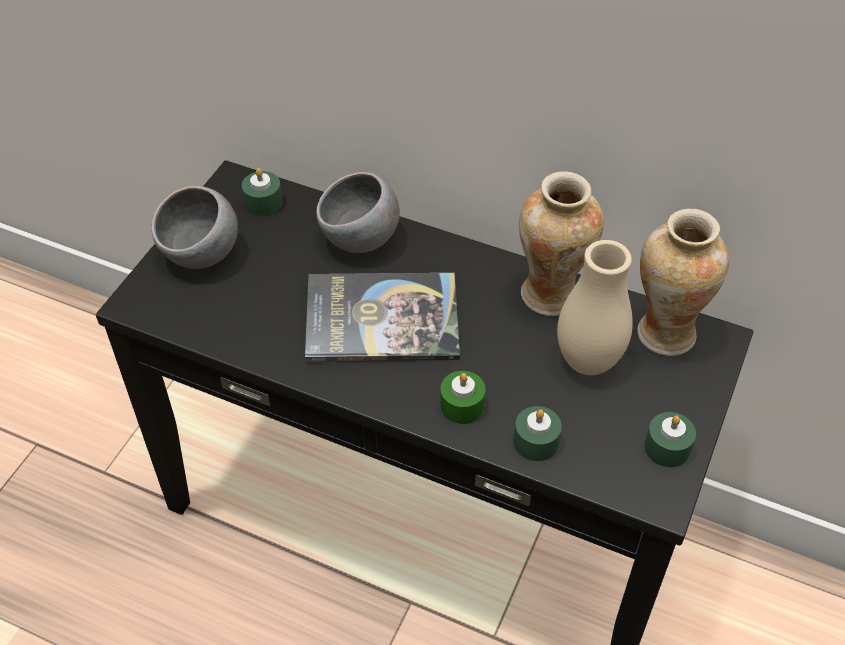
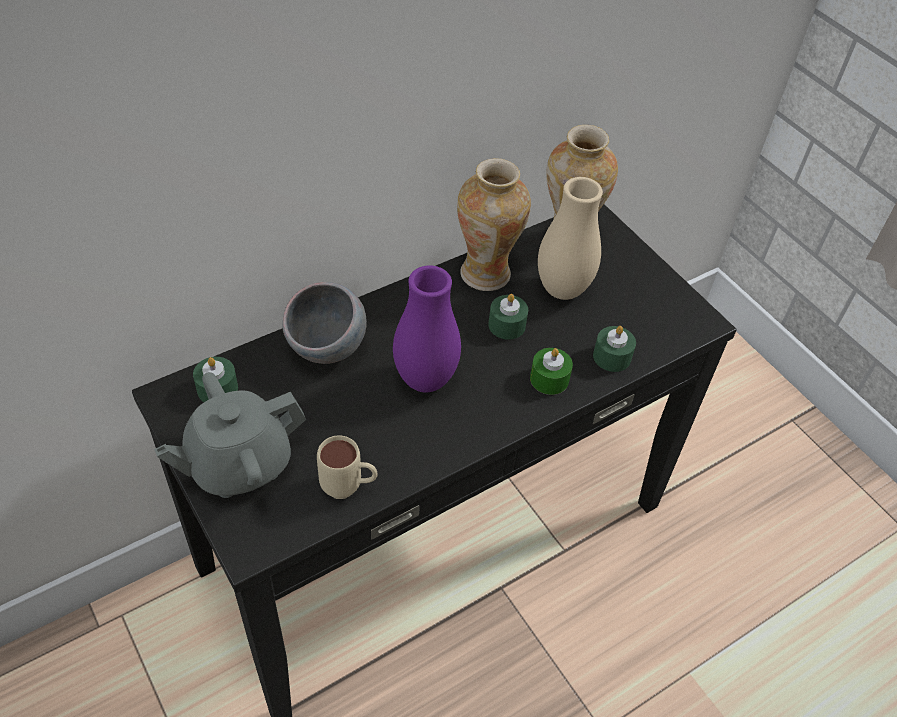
camera: 60 degrees left, 0 degrees up
grey bowl [152,186,238,269] -> grey teapot [154,372,306,498]
book [305,273,460,362] -> purple vase [393,265,461,392]
green candle [645,412,696,467] -> green candle moved to [488,294,528,340]
none -> beige mug [317,435,378,499]

